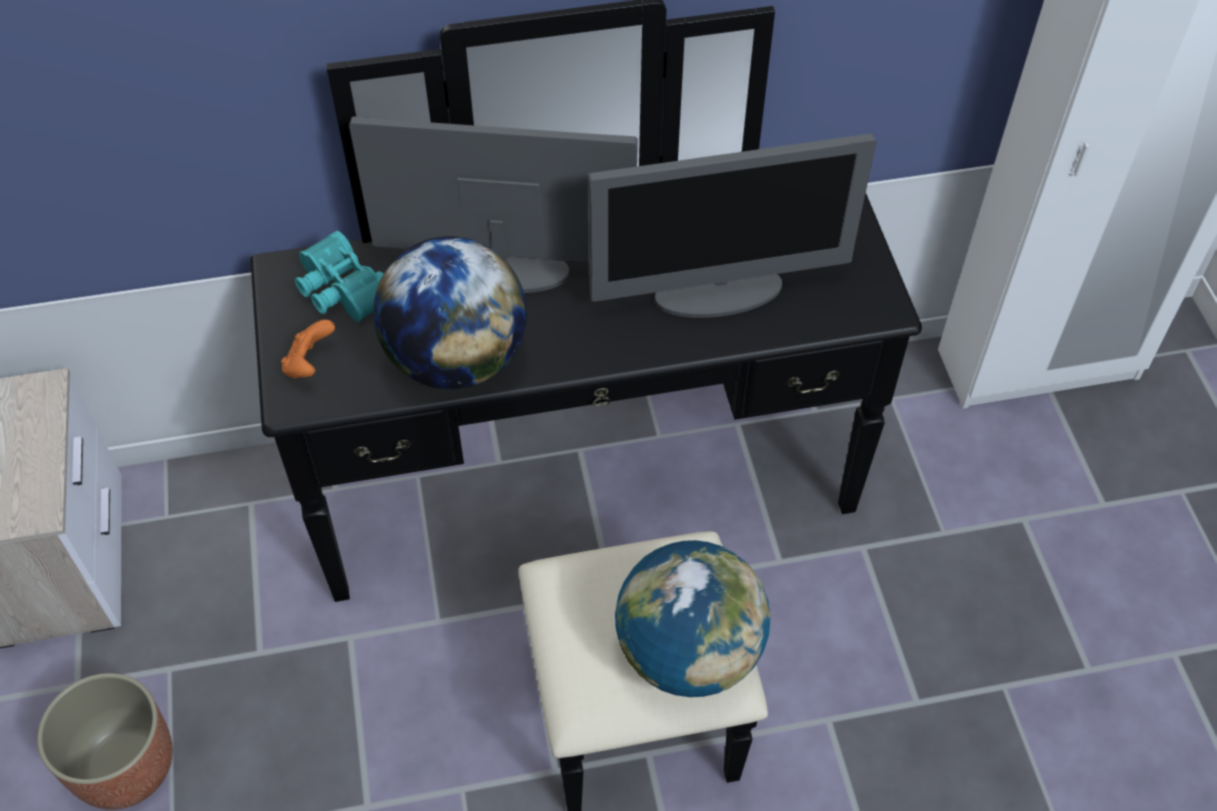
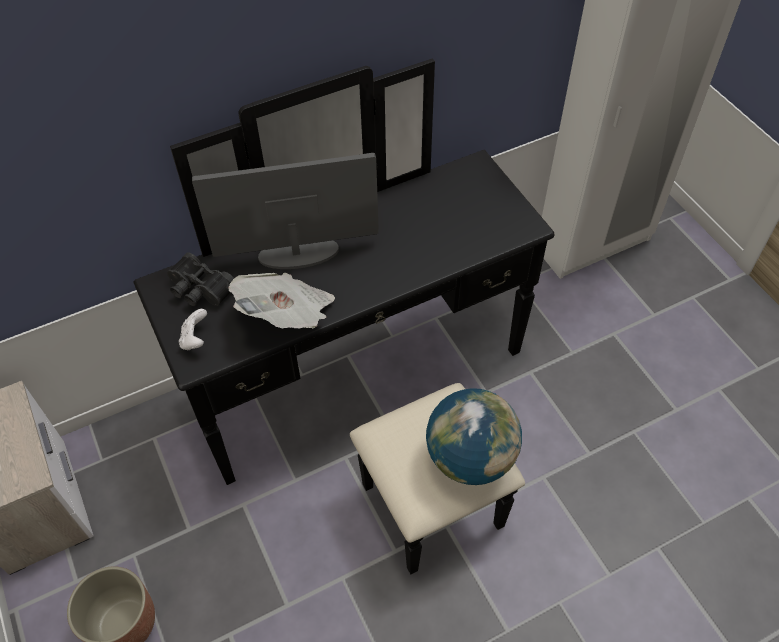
camera: 15 degrees left, 0 degrees up
orange game controller [281,320,335,378] -> white game controller [179,309,207,350]
turquoise binoculars [295,231,384,322] -> black binoculars [167,252,234,306]
globe [373,236,527,389] -> newspaper [228,273,335,329]
monitor [588,134,876,318] -> none

